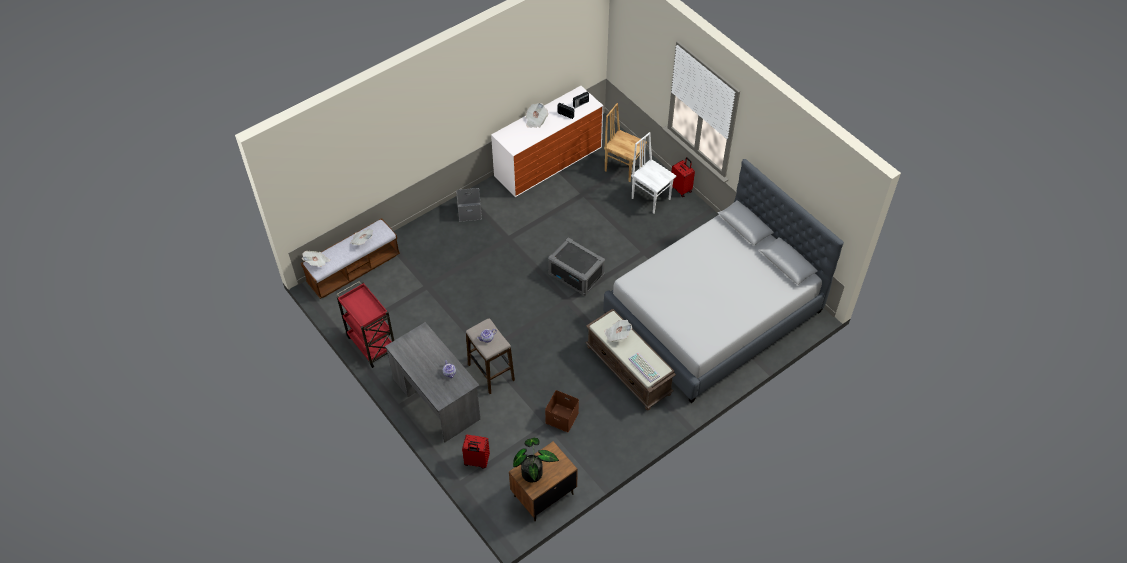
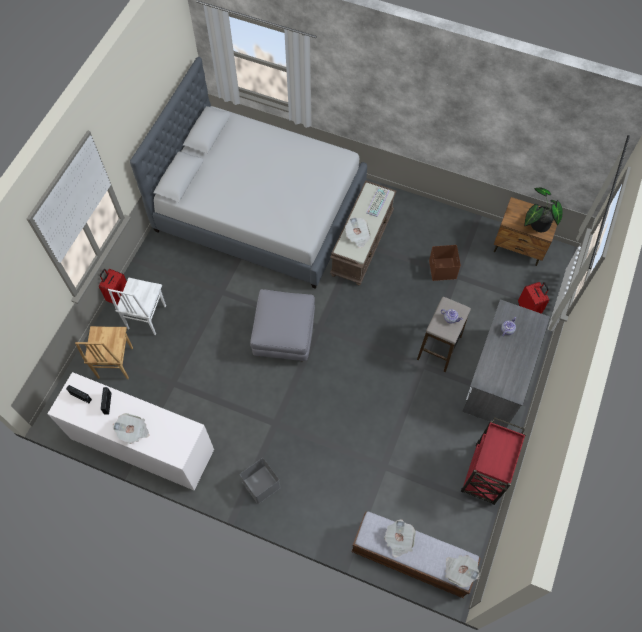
camera: 120 degrees left, 10 degrees up
grey storage box [548,238,605,296] -> grey ottoman [250,289,315,361]

